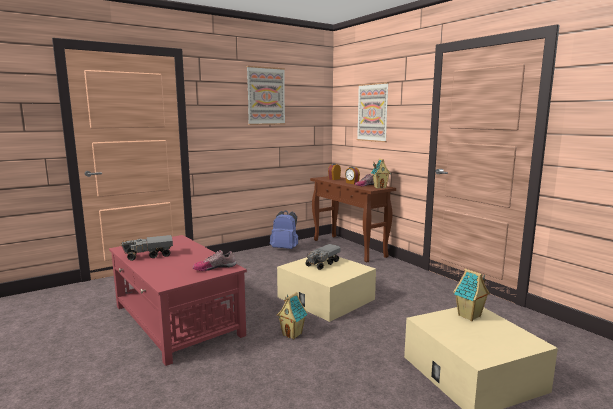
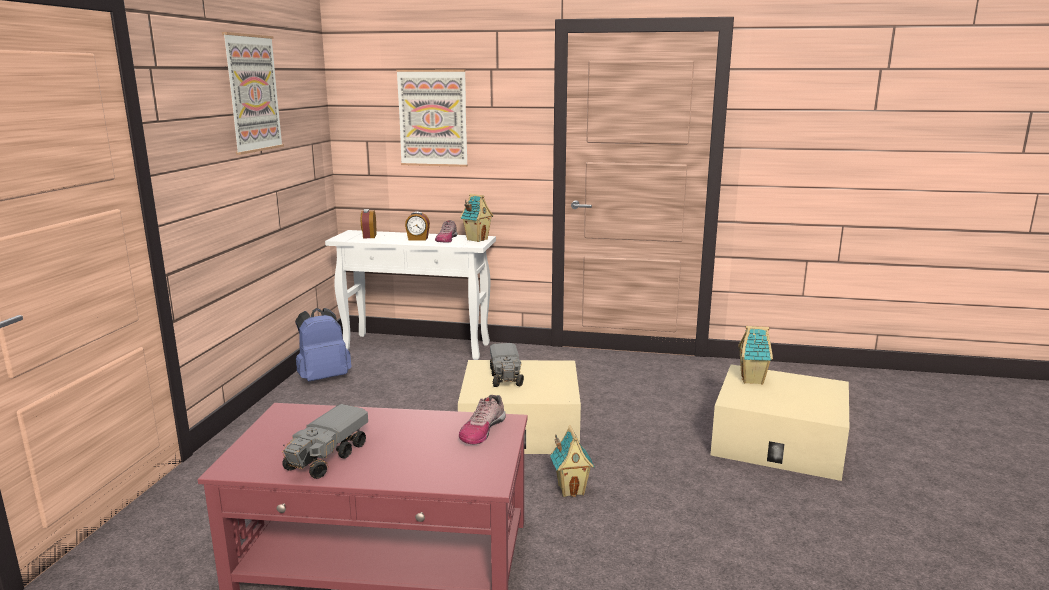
camera: 45 degrees left, 5 degrees up
brown console table [310,176,396,262] -> white console table [325,230,496,360]

